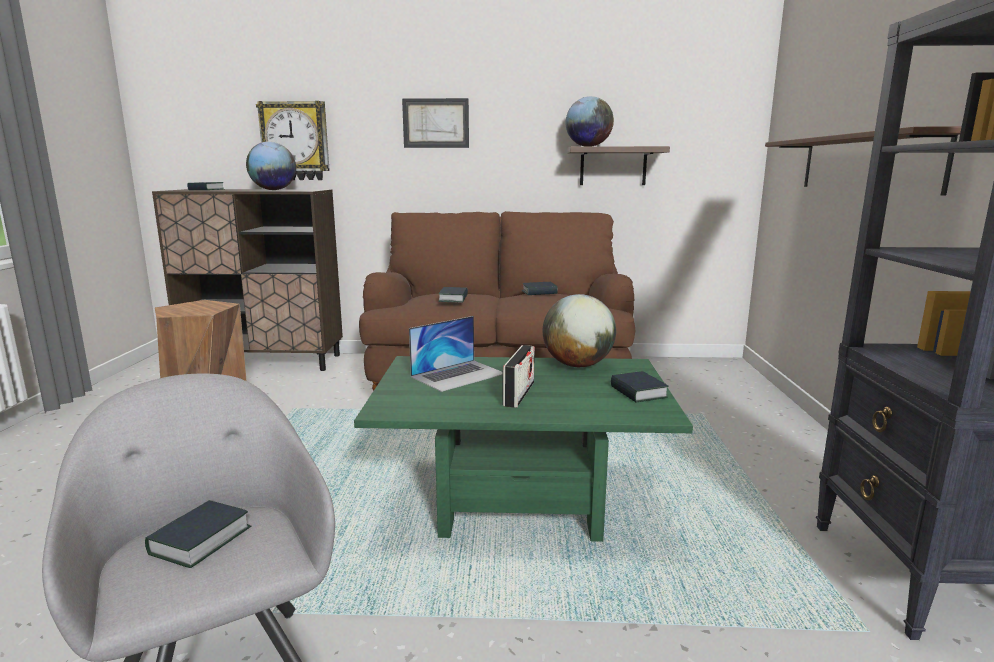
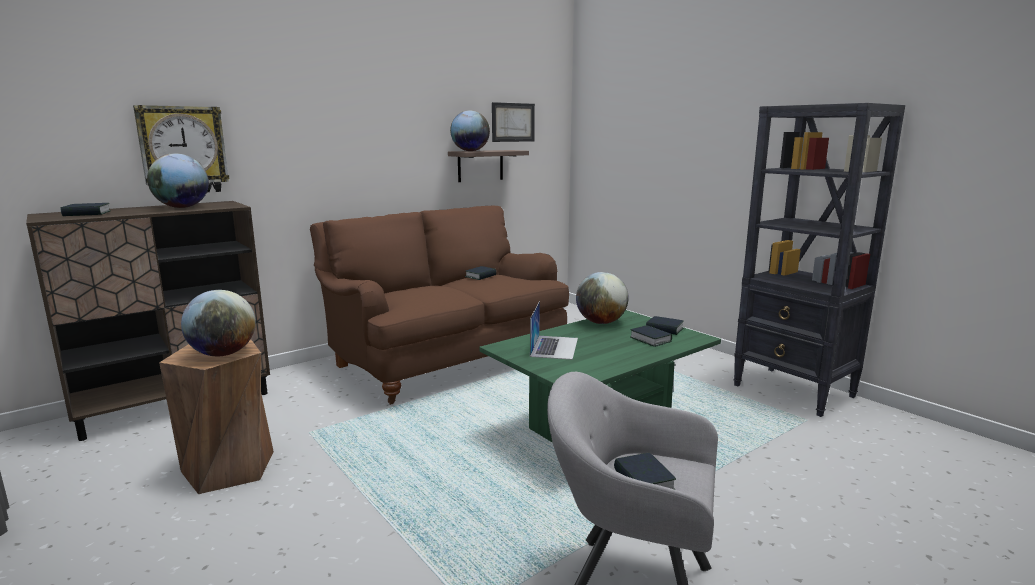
camera: 40 degrees left, 0 degrees up
picture [402,98,469,148] -> picture moved to [492,102,535,142]
book [438,287,468,303] -> book moved to [630,325,672,347]
radio [502,345,535,408] -> none
brown shelf [765,127,961,196] -> none
none -> globe [181,290,256,356]

